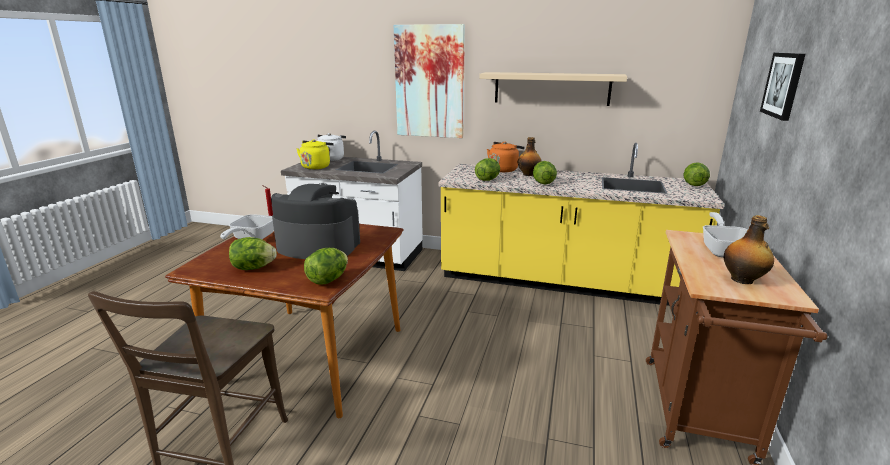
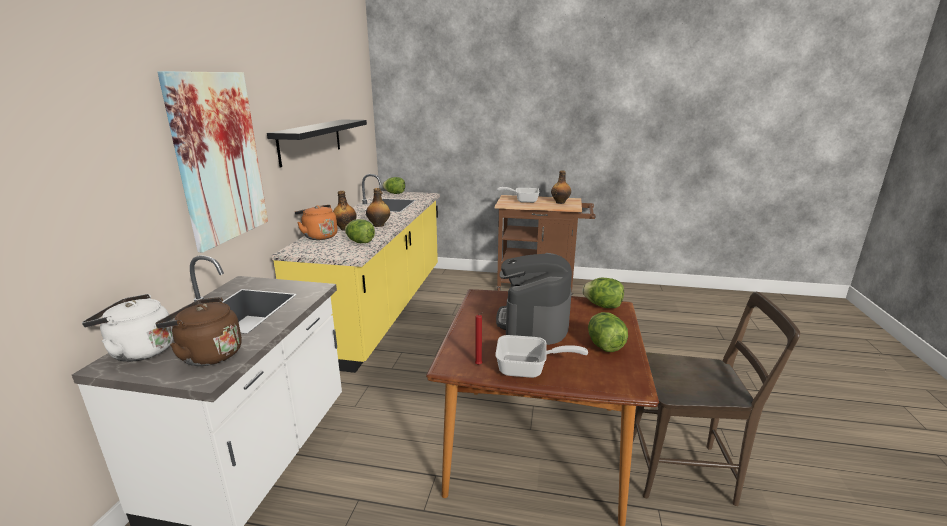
camera: 95 degrees left, 0 degrees up
yellow kettle [296,140,333,169] -> brown kettle [155,297,242,366]
beige shelf [479,72,627,106] -> black shelf [267,119,367,168]
lettuce [533,161,557,184] -> bottle [366,188,390,227]
picture [760,53,805,121] -> none

